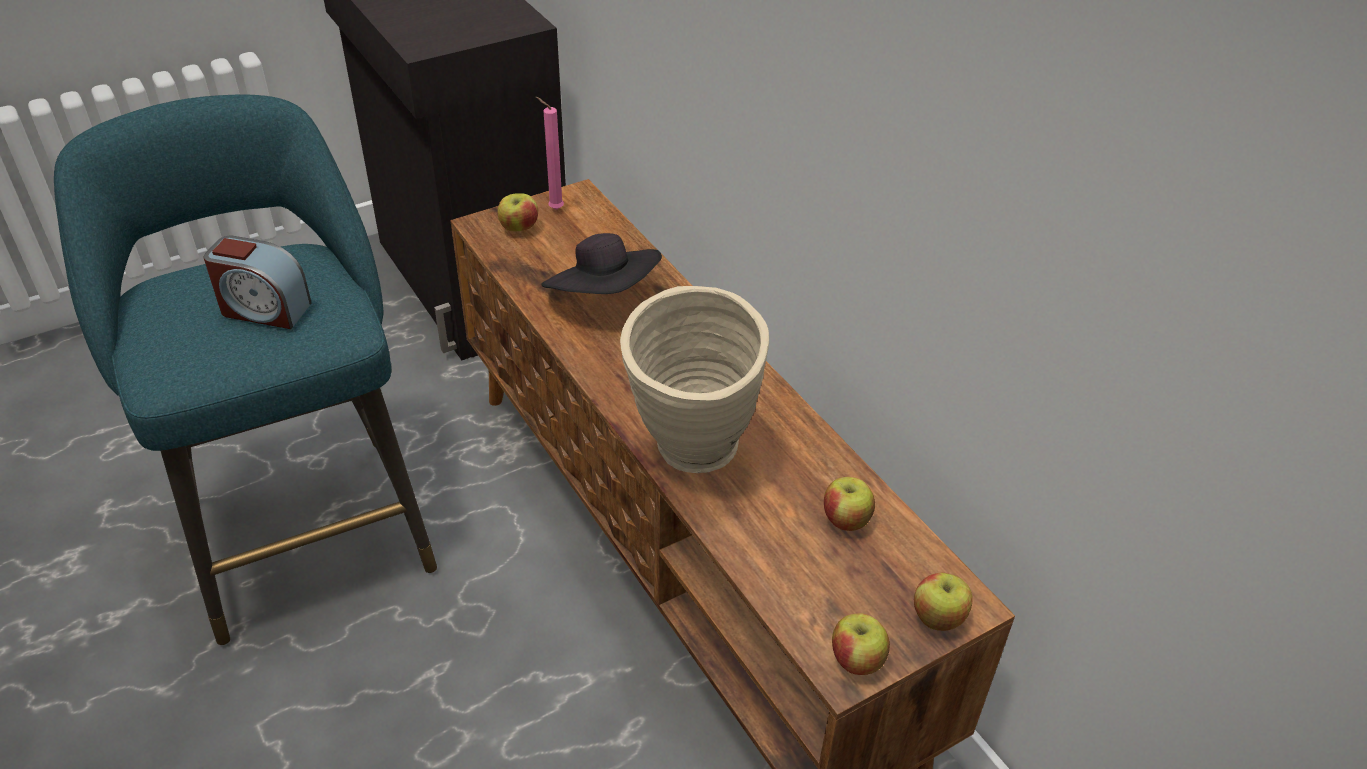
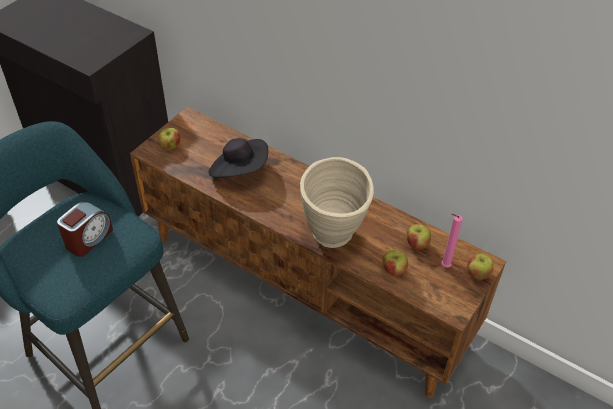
camera: 25 degrees left, 5 degrees up
alarm clock [204,235,312,329] -> alarm clock turned 45 degrees counterclockwise [57,202,113,257]
pink candle [536,97,564,210] -> pink candle moved to [442,214,463,267]
apple [832,613,890,675] -> apple moved to [382,250,408,276]

